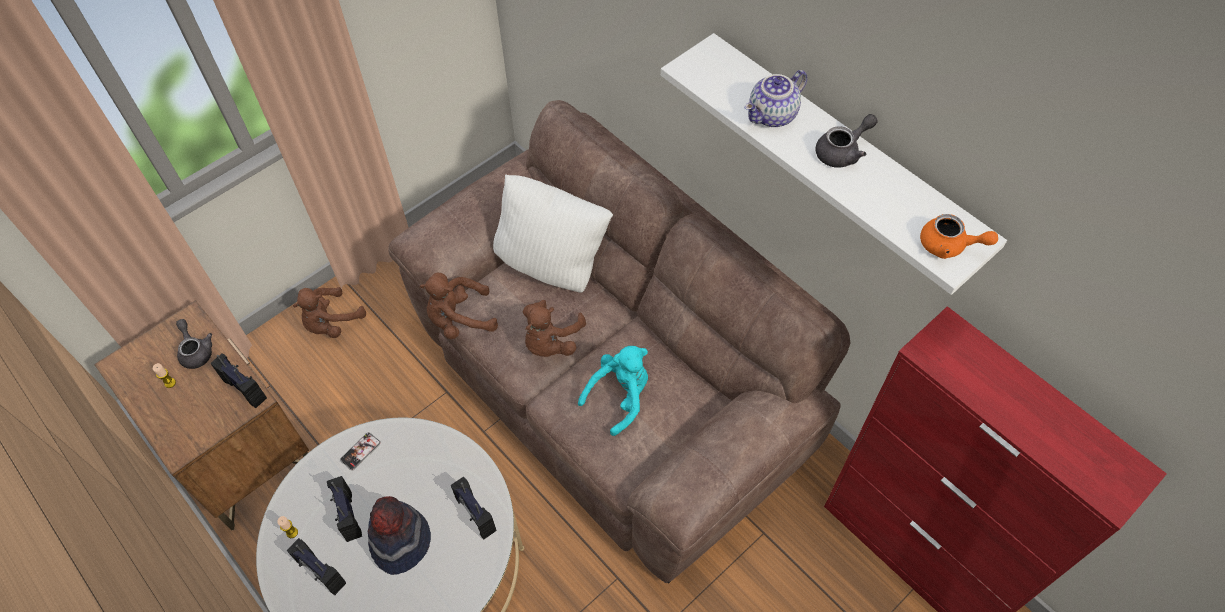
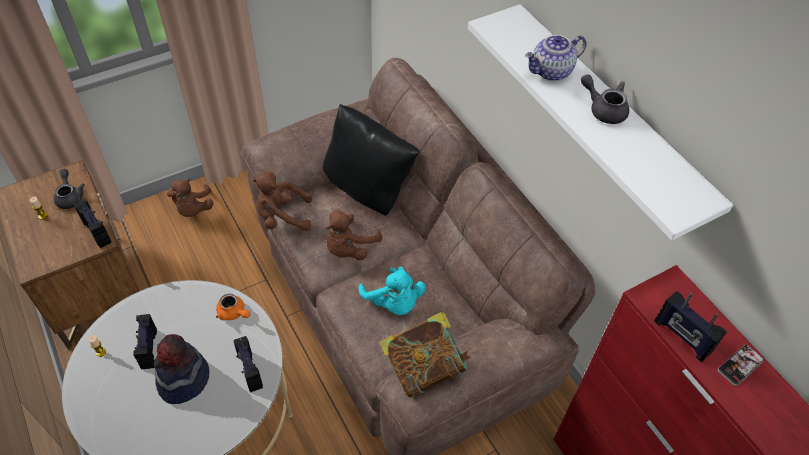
camera: 10 degrees right, 5 degrees down
radio [287,538,346,595] -> radio moved to [654,291,727,362]
brown plush toy [293,287,366,338] -> brown plush toy turned 60 degrees counterclockwise [167,178,213,217]
phone [340,432,381,471] -> phone moved to [718,345,764,386]
white pillow [493,174,613,293] -> black pillow [323,104,419,216]
turquoise plush toy [578,346,648,436] -> turquoise plush toy turned 90 degrees clockwise [358,267,426,315]
grey teapot [815,114,878,168] -> grey teapot turned 120 degrees counterclockwise [581,74,629,124]
orange teapot [920,214,998,259] -> orange teapot moved to [216,294,250,320]
none -> book [379,312,471,398]

